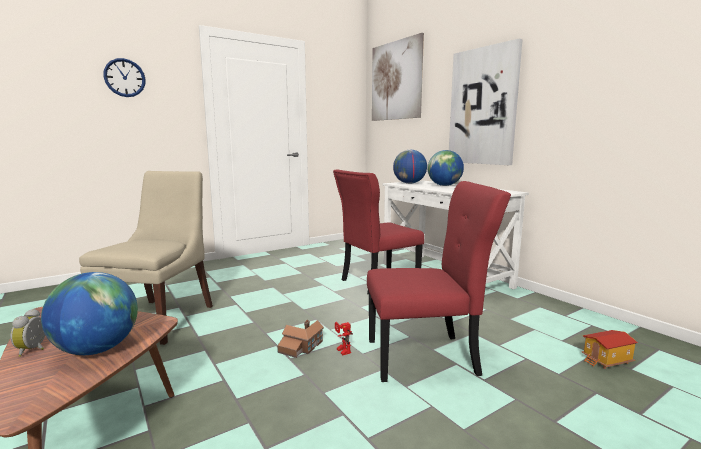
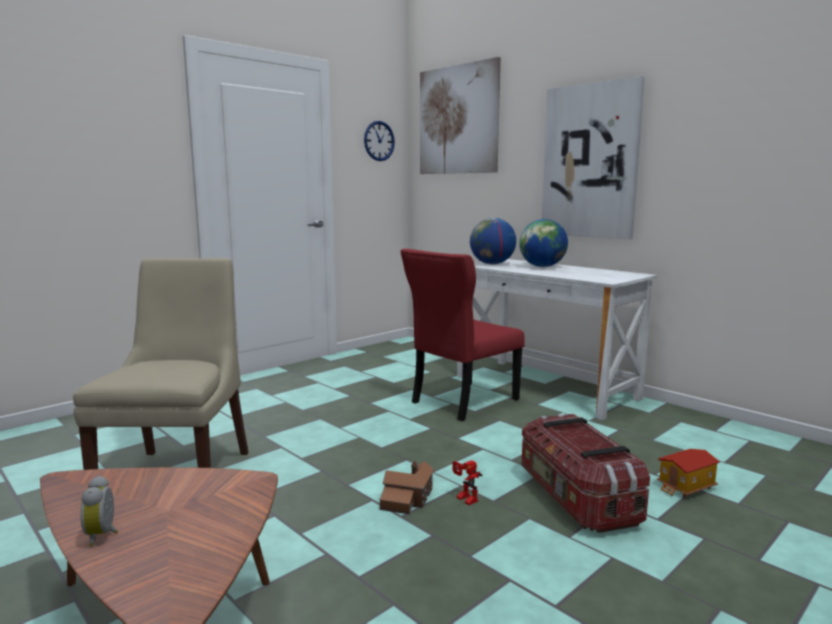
camera: 10 degrees left, 0 degrees up
globe [41,272,138,355] -> none
wall clock [103,58,146,97] -> wall clock moved to [364,121,395,161]
red chair [367,181,511,382] -> storage box [522,414,650,533]
toy house [581,330,638,369] -> toy house moved to [657,449,720,497]

